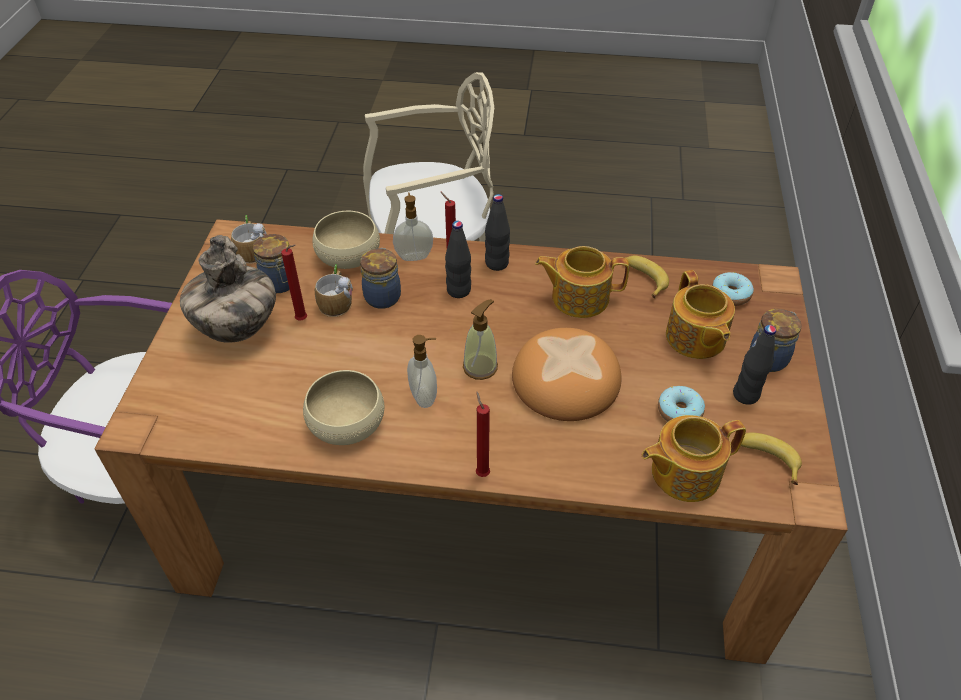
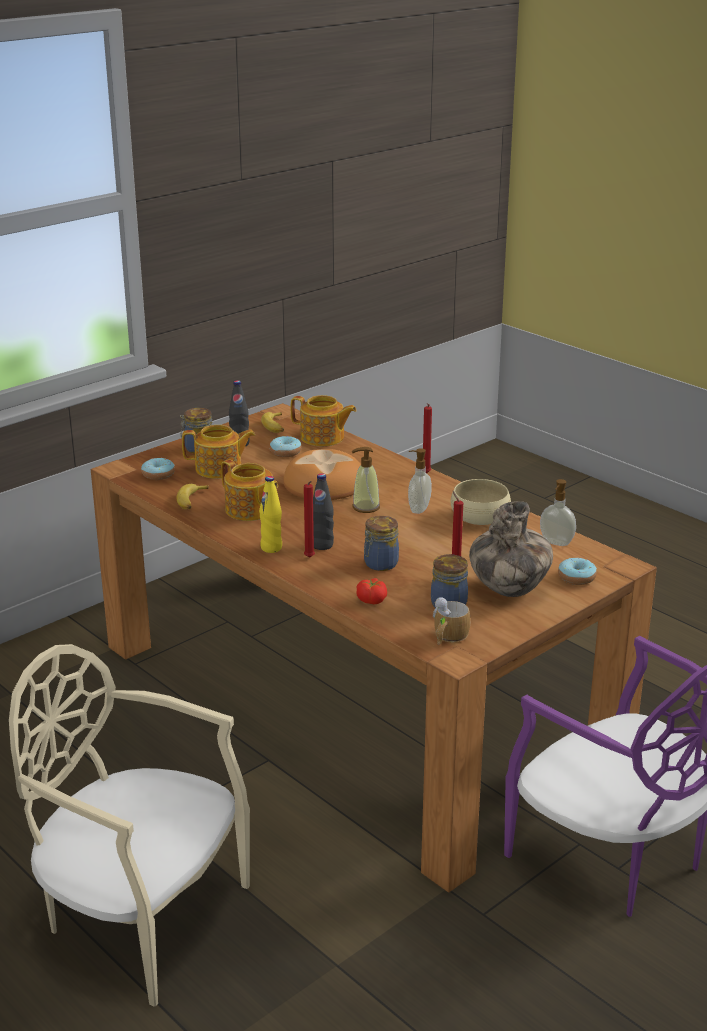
camera: 140 degrees left, 20 degrees down
beige bowl [312,211,380,269] -> tomato [356,578,387,604]
mug [315,265,353,317] -> none
soap dispenser [393,192,433,261] -> soap dispenser moved to [540,479,576,546]
black bottle [485,194,510,271] -> yellow bottle [259,476,282,553]
teapot [666,270,735,359] -> teapot turned 60 degrees clockwise [182,425,255,479]
none -> donut [558,558,597,585]

